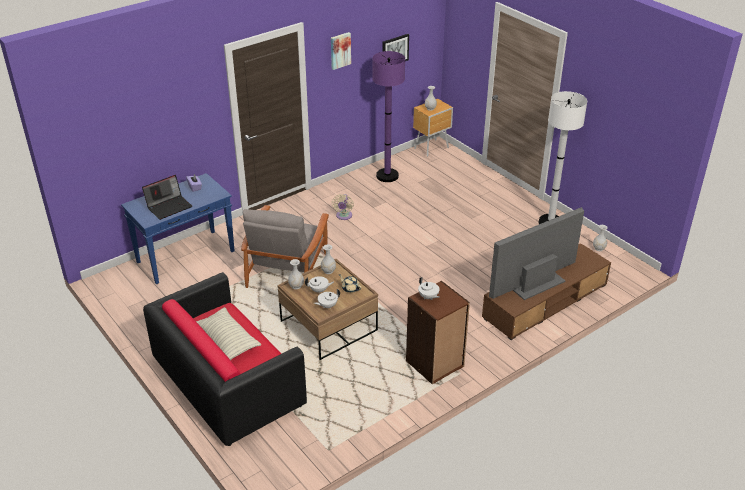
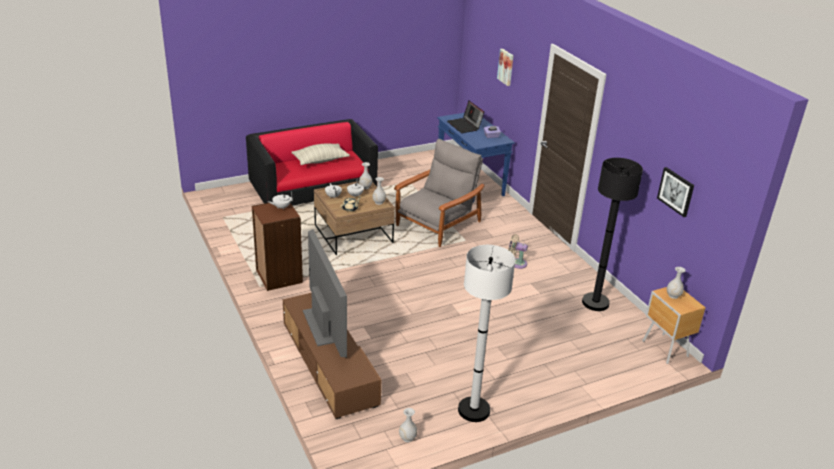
camera: 100 degrees right, 5 degrees down
grey armchair [241,205,329,288] -> grey armchair turned 105 degrees clockwise [394,139,484,247]
picture [331,32,351,70] -> picture moved to [497,49,514,86]
purple floor lamp [372,51,405,182] -> black floor lamp [582,158,643,311]

